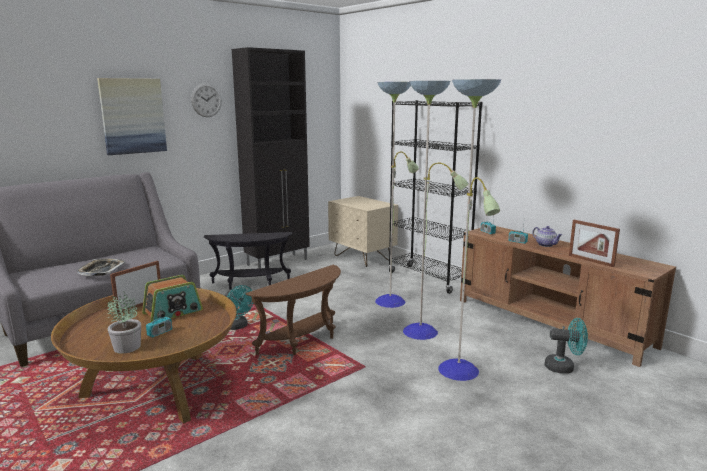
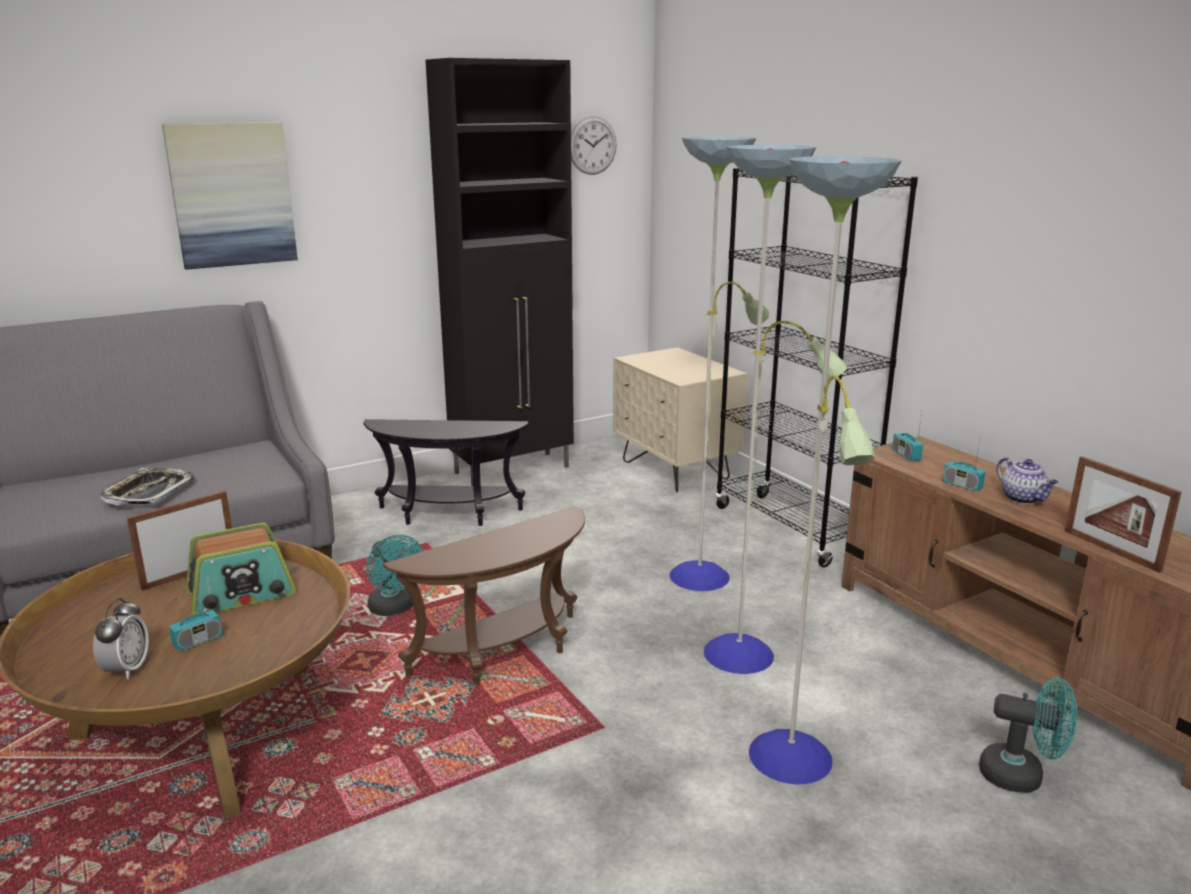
camera: 10 degrees right, 5 degrees up
potted plant [107,292,141,353] -> alarm clock [93,598,149,679]
wall clock [191,83,222,117] -> wall clock moved to [571,116,617,175]

